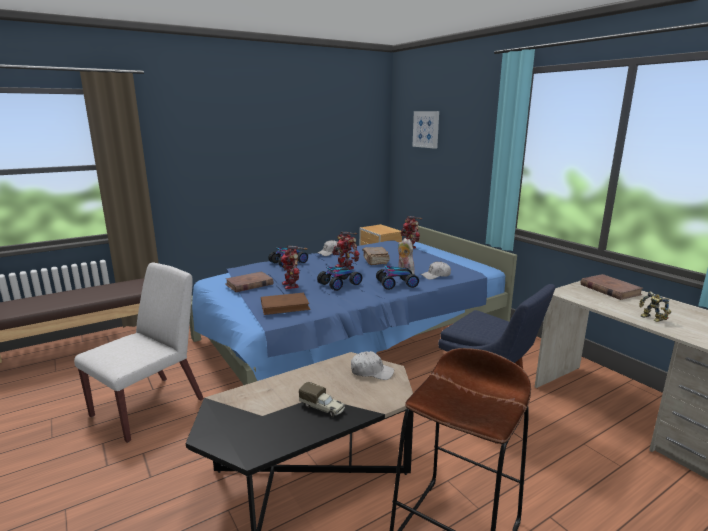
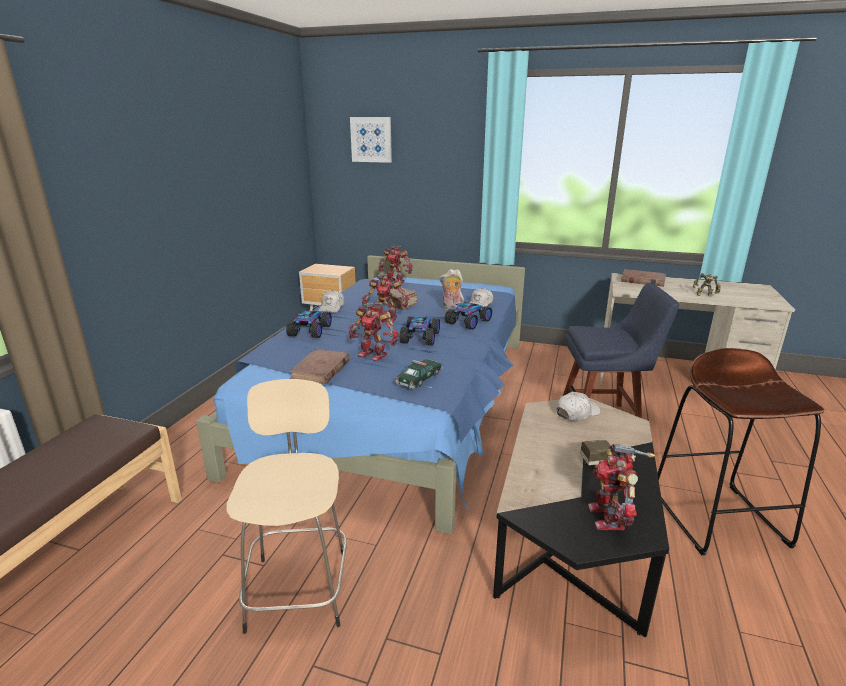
camera: 40 degrees left, 5 degrees up
white chair [74,263,204,443] -> beige stool [226,379,347,634]
brown book [261,293,310,315] -> toy car [395,359,443,389]
none -> toy robot [588,444,655,530]

